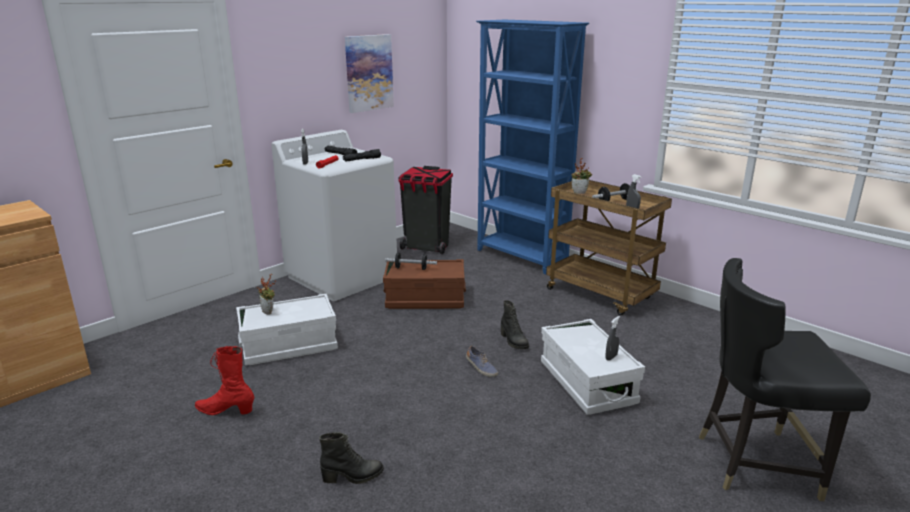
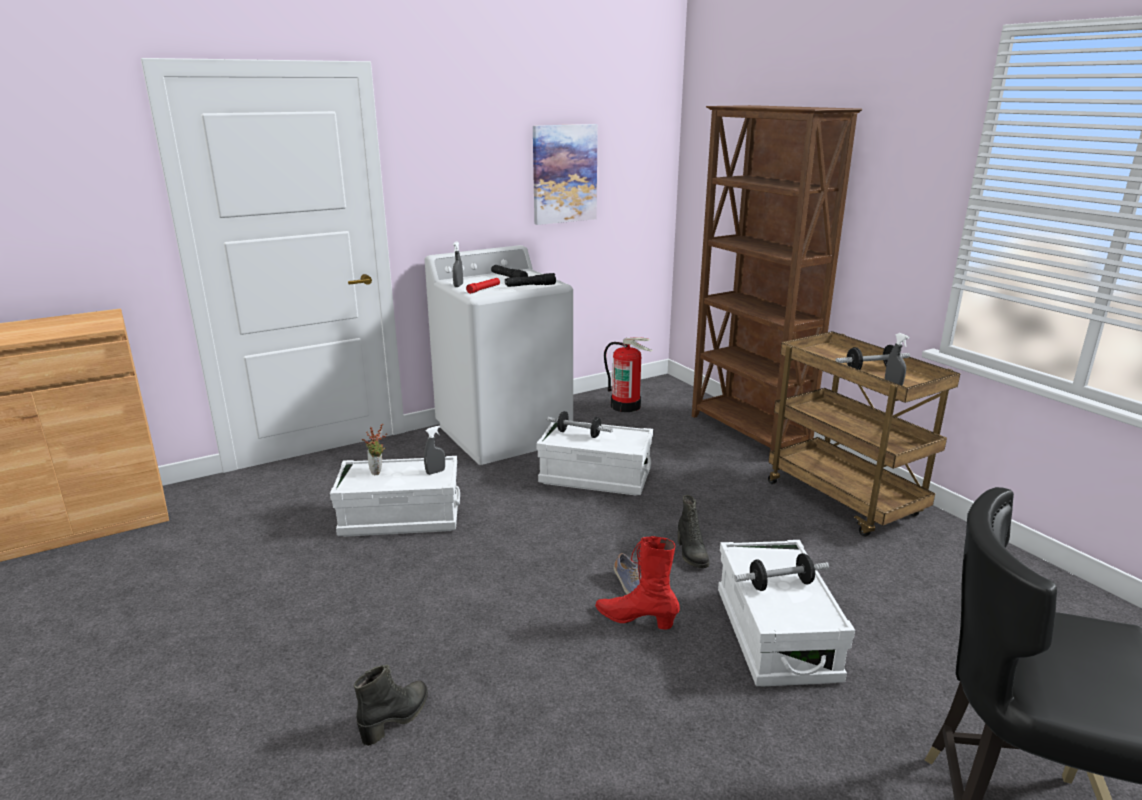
camera: 15 degrees right, 0 degrees up
red boot [195,346,254,415] -> red boot moved to [595,536,680,630]
black boot [319,432,384,484] -> black boot turned 60 degrees counterclockwise [354,665,428,746]
brown storage box [383,259,466,309] -> white storage box [536,422,653,495]
black trash can [398,166,453,254] -> fire extinguisher [604,337,653,412]
blue bookcase [476,19,589,275] -> brown bookcase [692,105,862,451]
potted plant [572,158,592,194] -> none
grey spray bottle [605,316,620,361] -> grey spray bottle moved to [424,426,445,475]
none -> dumbbell [734,553,829,591]

